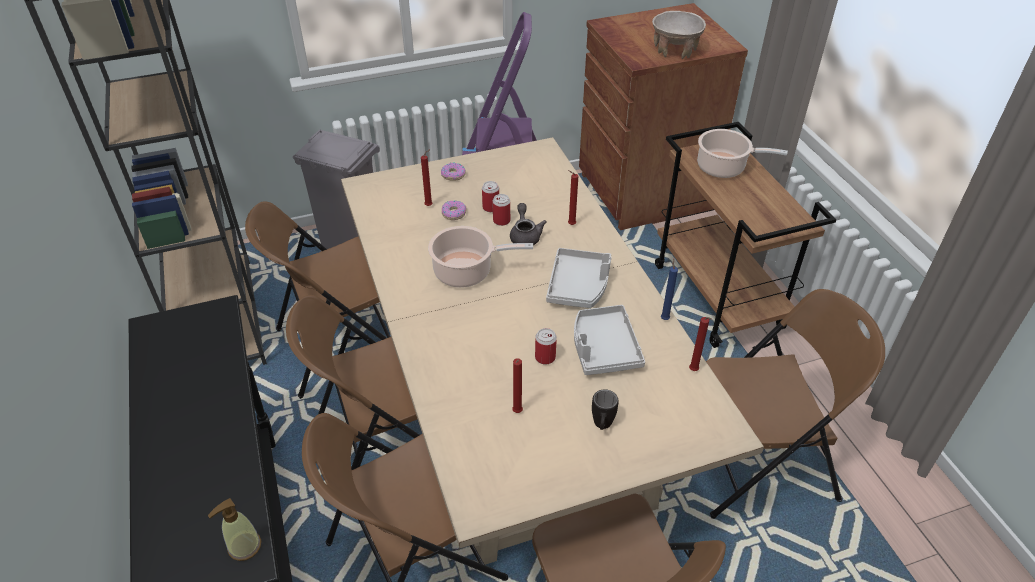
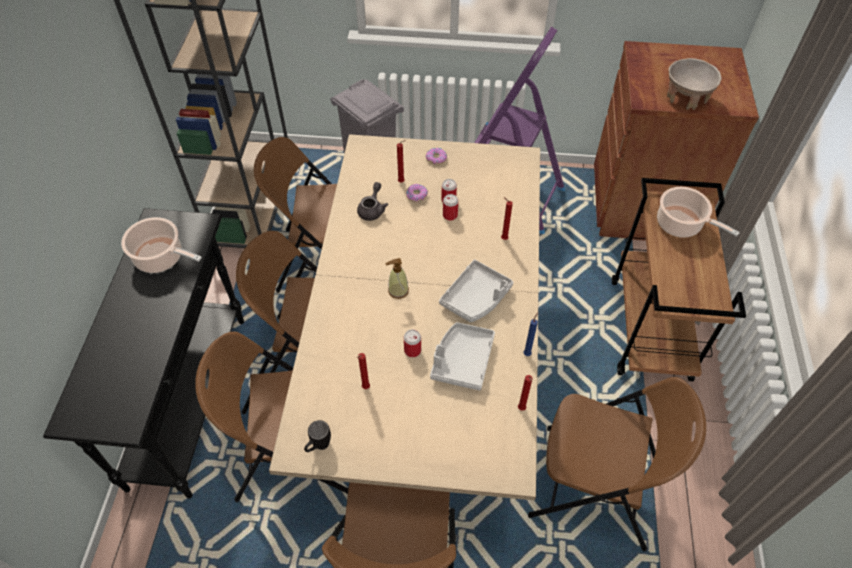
camera: 25 degrees right, 10 degrees up
soap dispenser [208,498,261,561] -> soap dispenser moved to [385,258,409,299]
cooking pot [428,226,533,288] -> cooking pot moved to [121,217,202,273]
grey teapot [510,203,546,245] -> grey teapot moved to [357,182,388,221]
black mug [592,389,618,430] -> black mug moved to [304,420,331,452]

